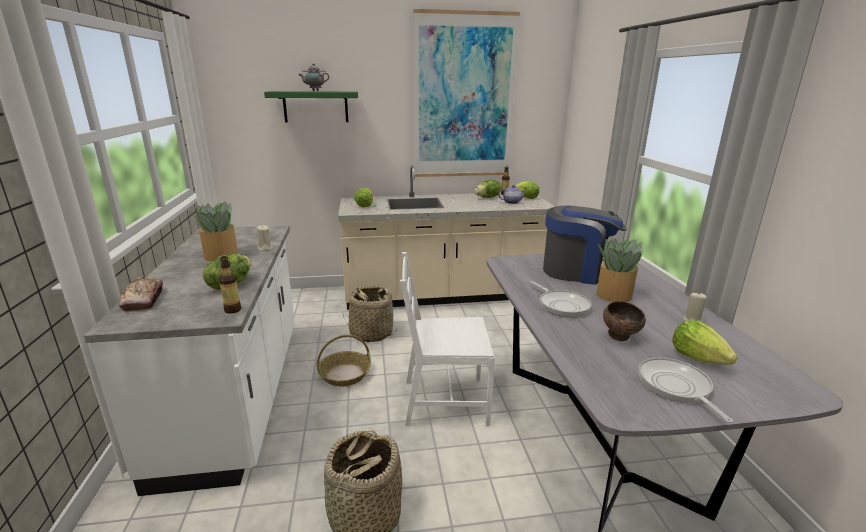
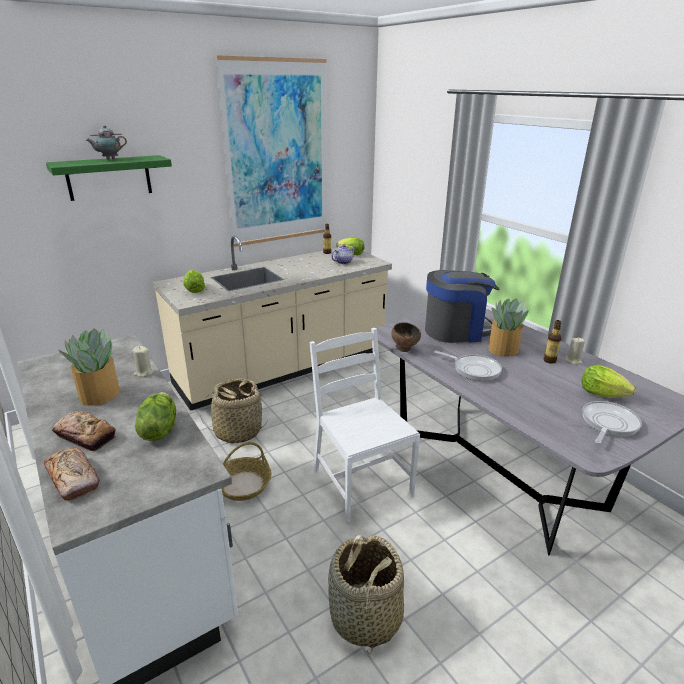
camera: 25 degrees left, 5 degrees up
bottle [219,256,241,314] -> bottle moved to [544,320,561,364]
white chair [400,252,495,426] -> white chair turned 90 degrees clockwise [310,328,420,522]
lettuce [474,180,502,198] -> none
brown bowl [603,301,646,341] -> brown bowl moved to [391,322,421,352]
frying pan [638,358,733,423] -> frying pan turned 75 degrees clockwise [582,401,642,444]
none -> bread [52,411,116,451]

